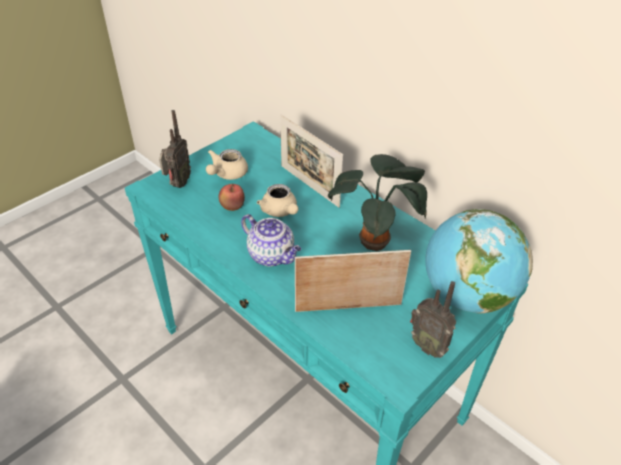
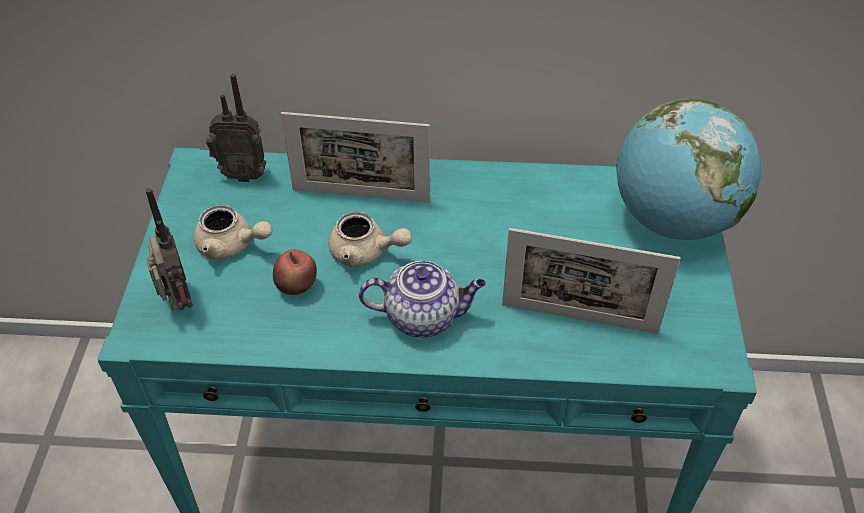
camera: 40 degrees left, 5 degrees up
beige teapot [206,149,248,180] -> beige teapot turned 60 degrees counterclockwise [194,205,272,260]
picture frame [295,250,411,312] -> picture frame turned 120 degrees counterclockwise [502,228,681,334]
potted plant [328,154,427,251] -> none
radio [410,281,456,358] -> radio moved to [206,74,266,182]

